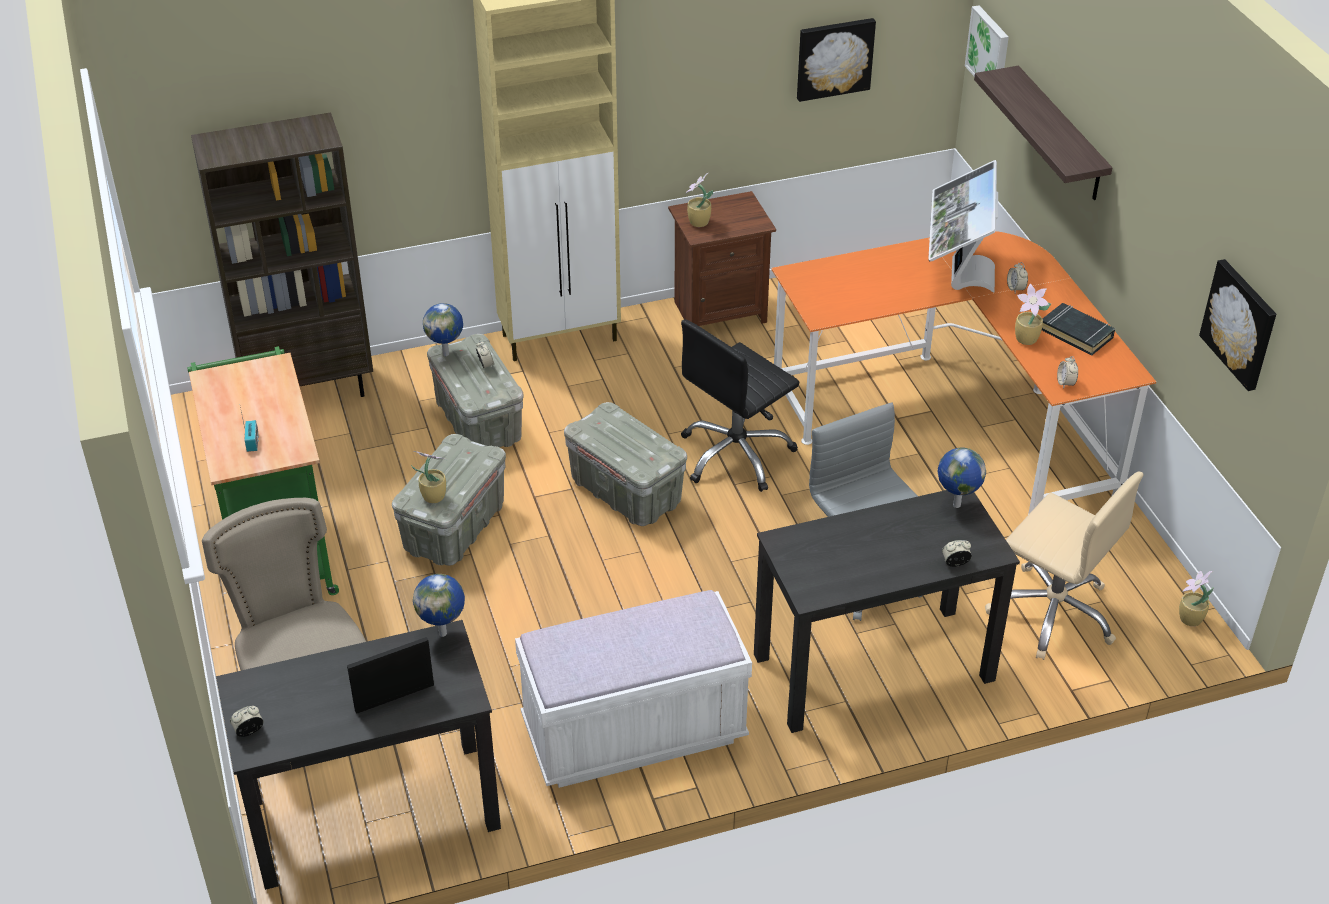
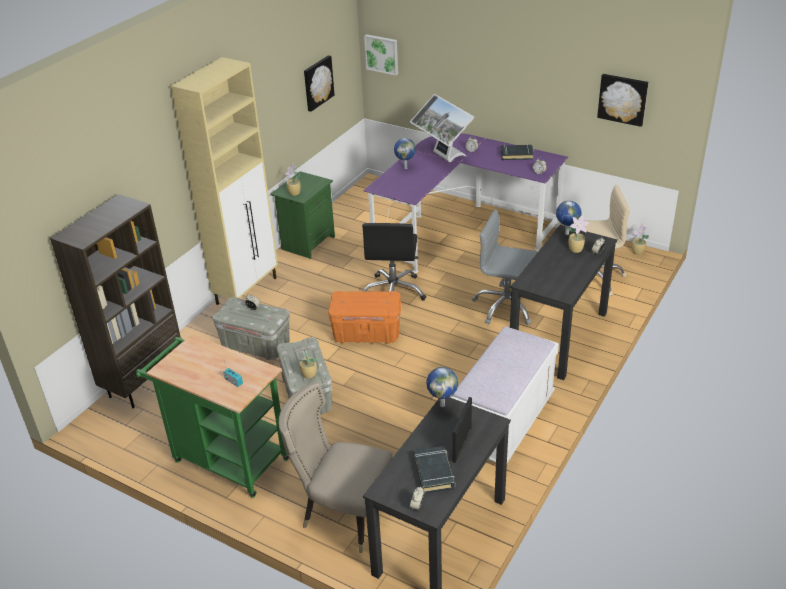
camera: 40 degrees left, 5 degrees down
globe [423,303,463,356] -> globe moved to [394,138,416,169]
grey storage box [564,402,687,526] -> orange storage box [328,291,401,344]
brown nightstand [668,191,776,326] -> green nightstand [270,171,335,259]
orange desk [771,231,1156,515] -> purple desk [363,133,568,273]
shelf [974,66,1113,200] -> none
potted plant [1015,283,1051,345] -> potted plant moved to [567,215,589,253]
none -> black book [414,446,455,494]

